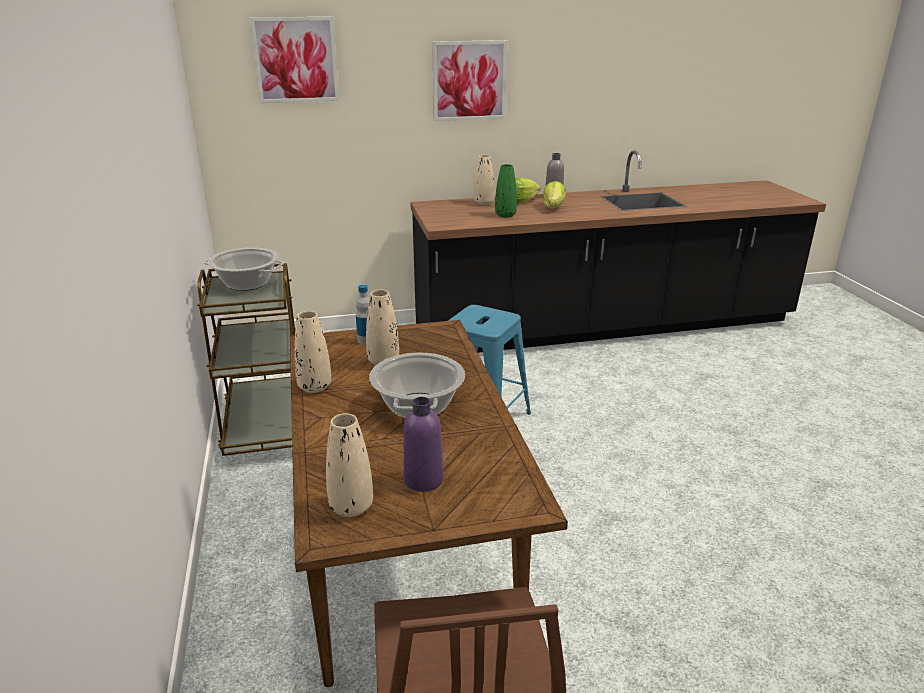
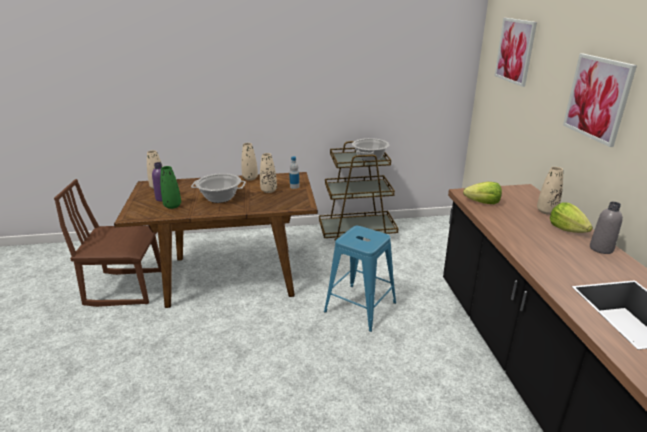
camera: 95 degrees right, 0 degrees up
green vase [495,164,517,218] -> green vase moved to [161,166,181,209]
lettuce [543,181,567,208] -> lettuce moved to [463,182,502,204]

